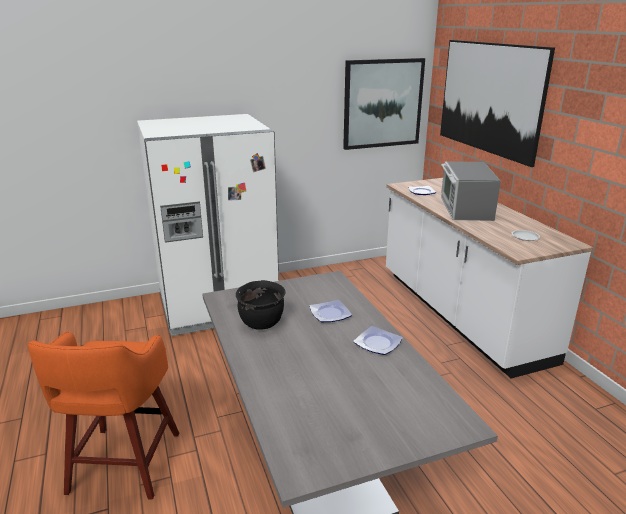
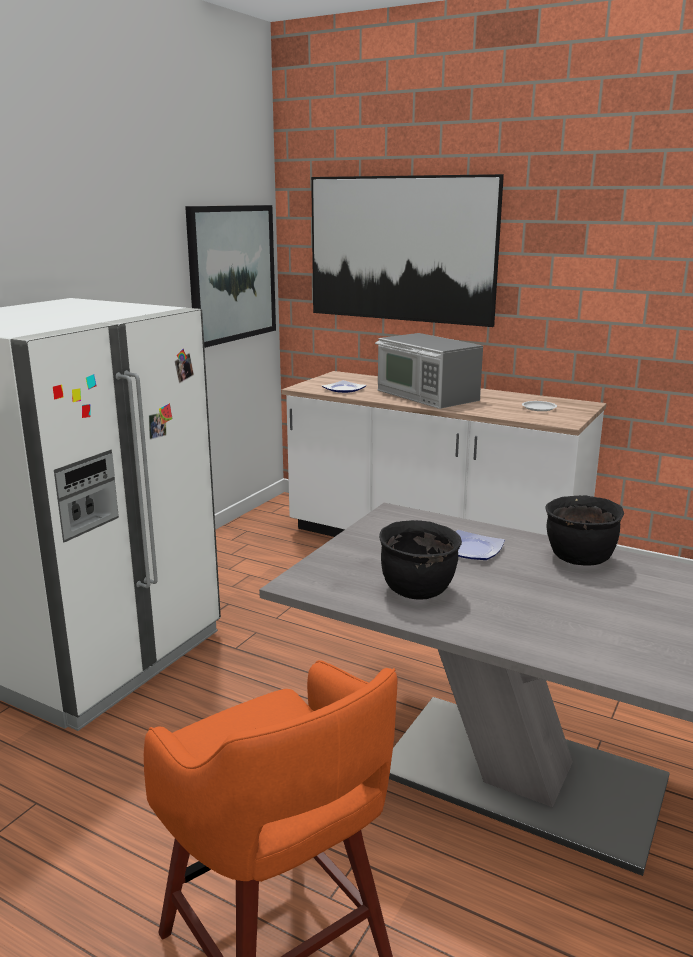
camera: 40 degrees left, 5 degrees down
plate [353,326,403,355] -> black cooking pot [545,496,624,566]

